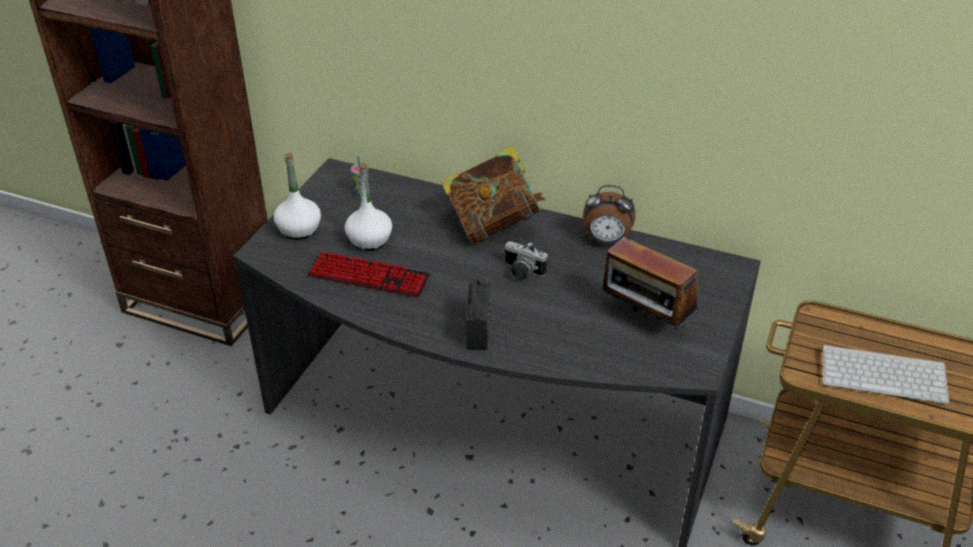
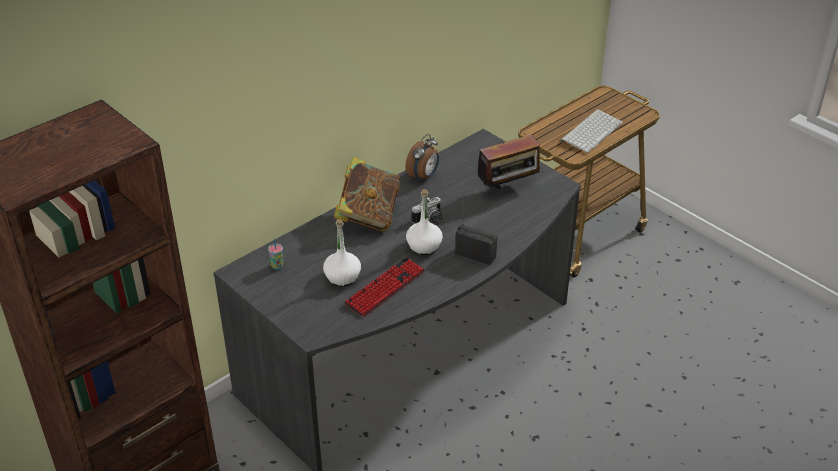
camera: 65 degrees left, 0 degrees up
white bottle [274,153,321,240] -> white bottle moved to [406,189,443,255]

